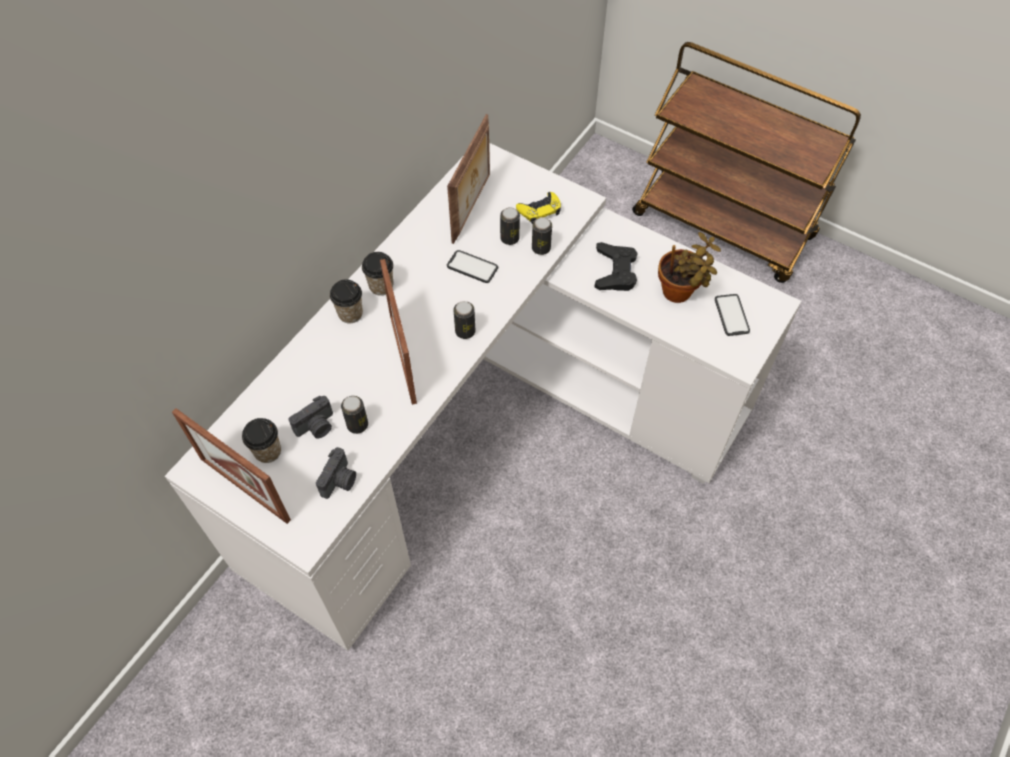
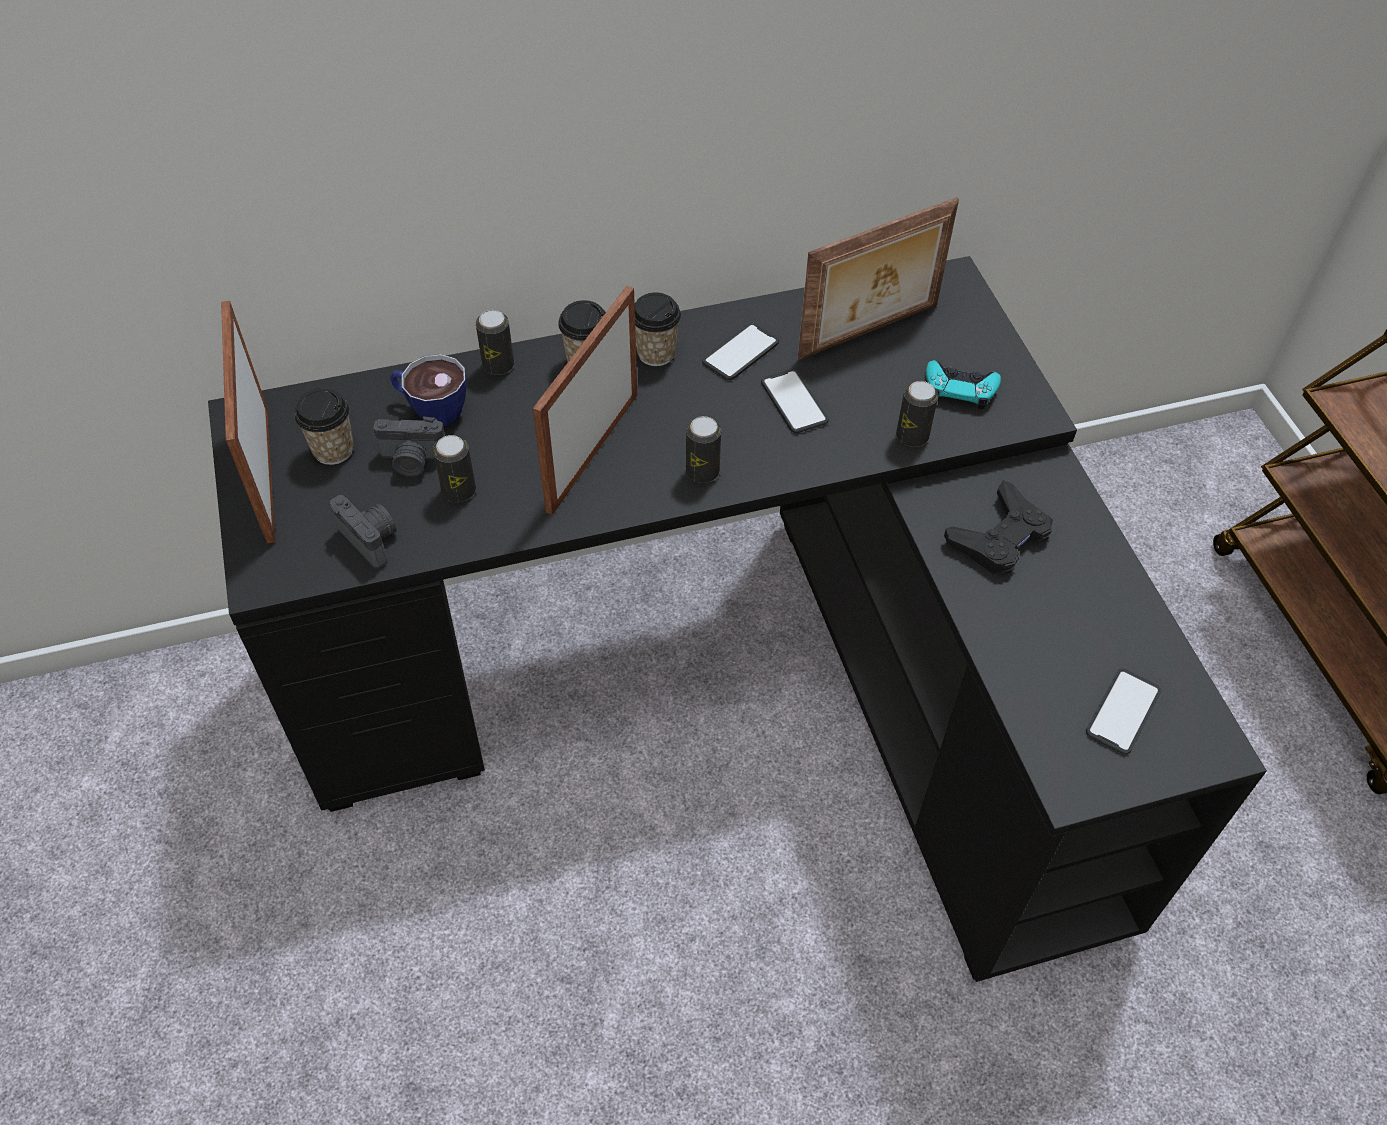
camera: 40 degrees right, 5 degrees down
white desk [165,143,802,651] -> black desk [208,256,1267,982]
camera [316,447,356,499] -> camera turned 105 degrees counterclockwise [330,495,396,569]
can [500,207,520,245] -> can moved to [476,310,514,375]
yellow game controller [516,192,561,224] -> turquoise game controller [926,360,1001,410]
potted plant [658,232,721,303] -> none
none -> cup [390,354,466,426]
none -> phone [702,323,779,380]

